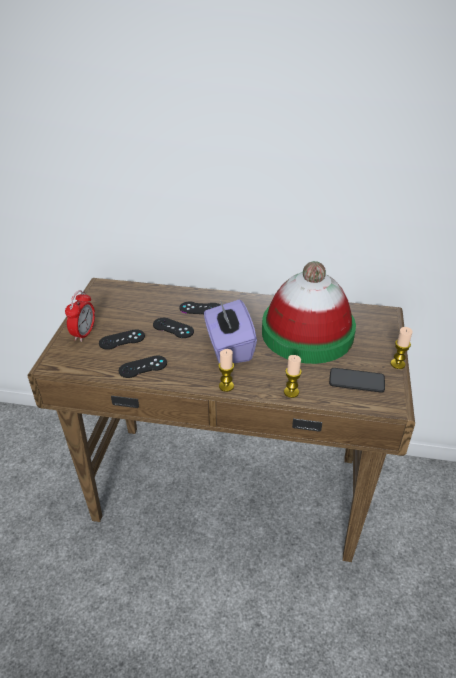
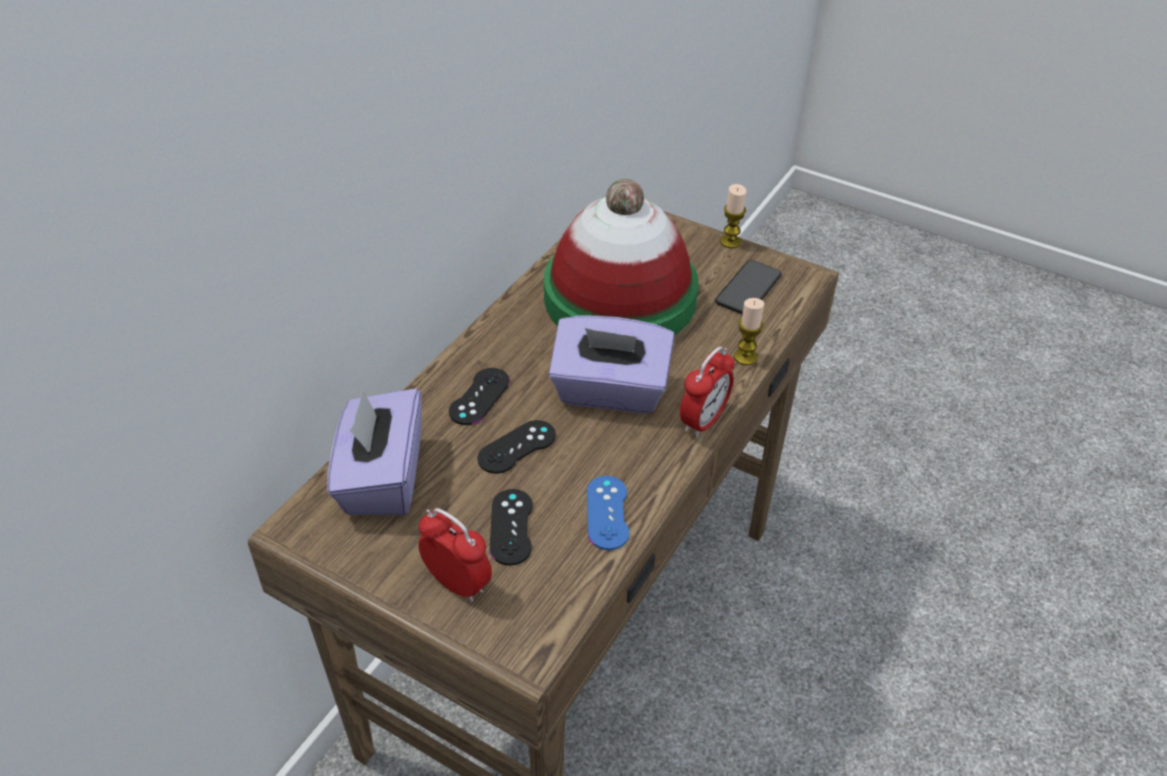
camera: 70 degrees left, 5 degrees up
black game controller [119,356,167,378] -> blue game controller [587,476,630,550]
candle [218,349,234,392] -> alarm clock [680,346,735,437]
none -> purple tissue box [327,389,422,515]

